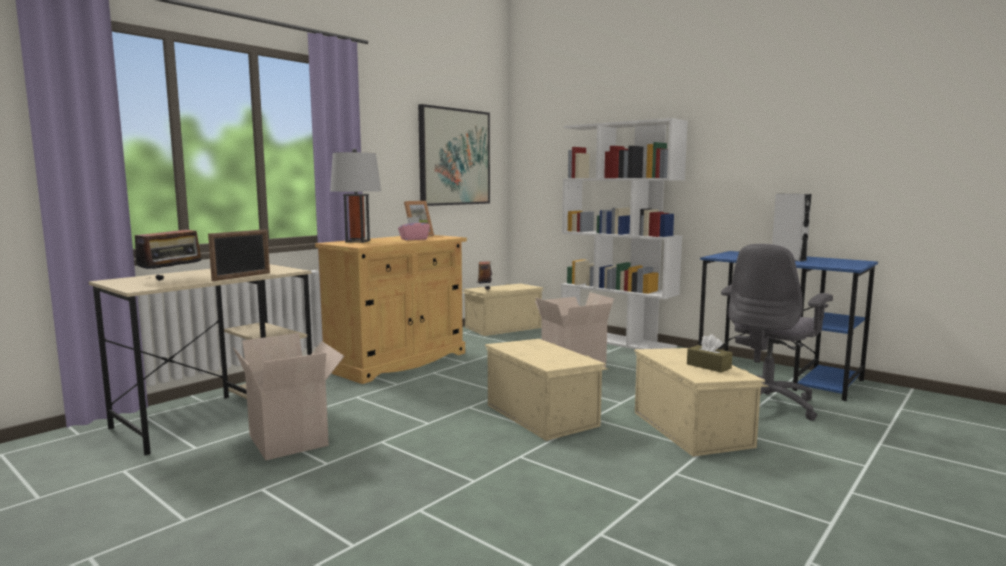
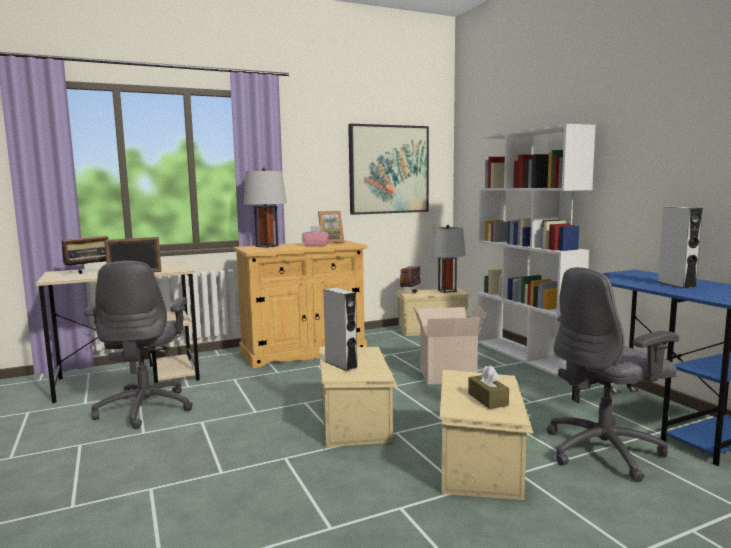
camera: 25 degrees right, 0 degrees up
cardboard box [233,333,344,461] -> grey office chair [84,261,193,429]
none -> grey speaker [323,287,358,371]
none -> grey table lamp [429,225,466,293]

